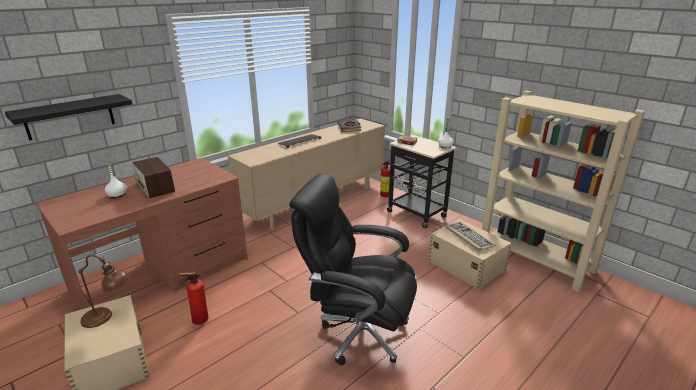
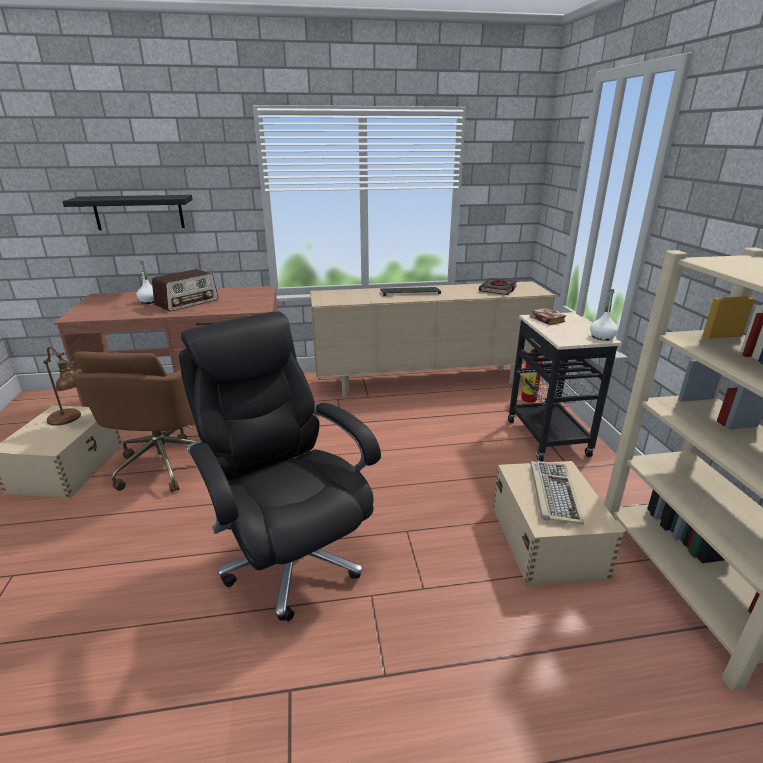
camera: 35 degrees right, 0 degrees up
radio [132,157,175,198] -> radio turned 135 degrees counterclockwise [152,269,218,312]
fire extinguisher [178,272,208,325] -> brown office chair [72,351,197,493]

